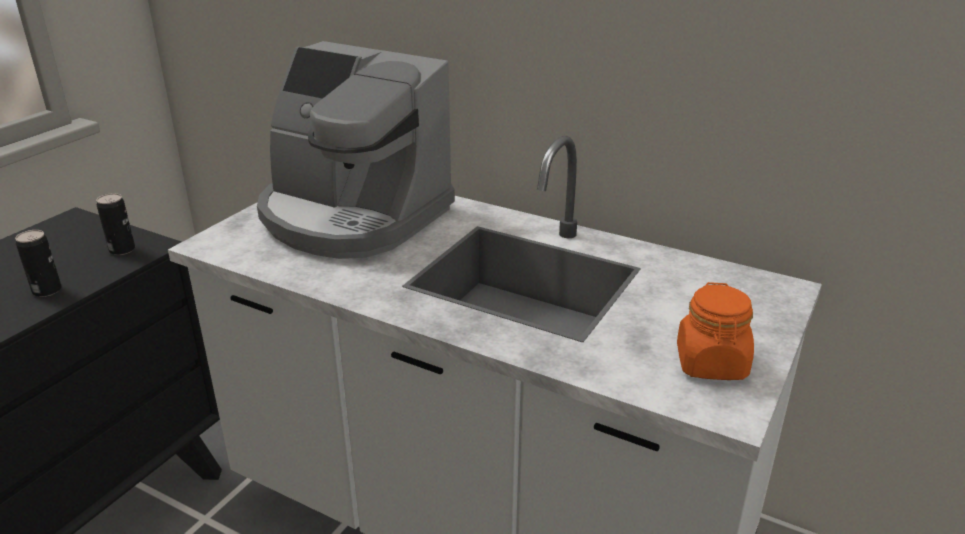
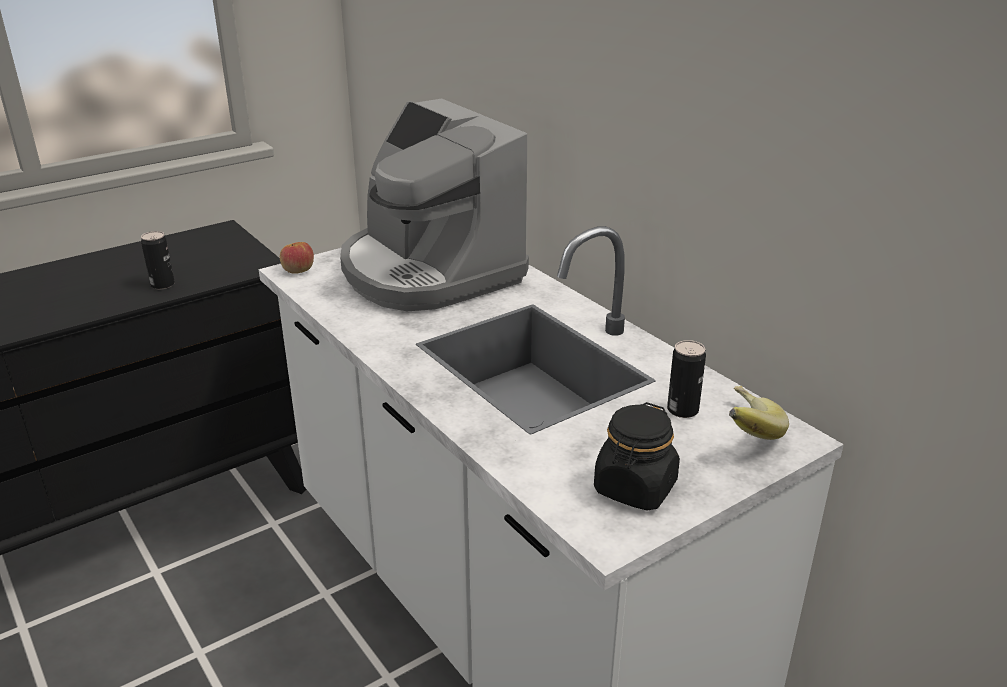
camera: 25 degrees right, 0 degrees up
can [96,193,135,255] -> can moved to [667,340,706,418]
orange jar [677,282,754,380] -> black jar [594,402,680,511]
none -> apple [280,242,314,274]
none -> banana [729,386,789,440]

